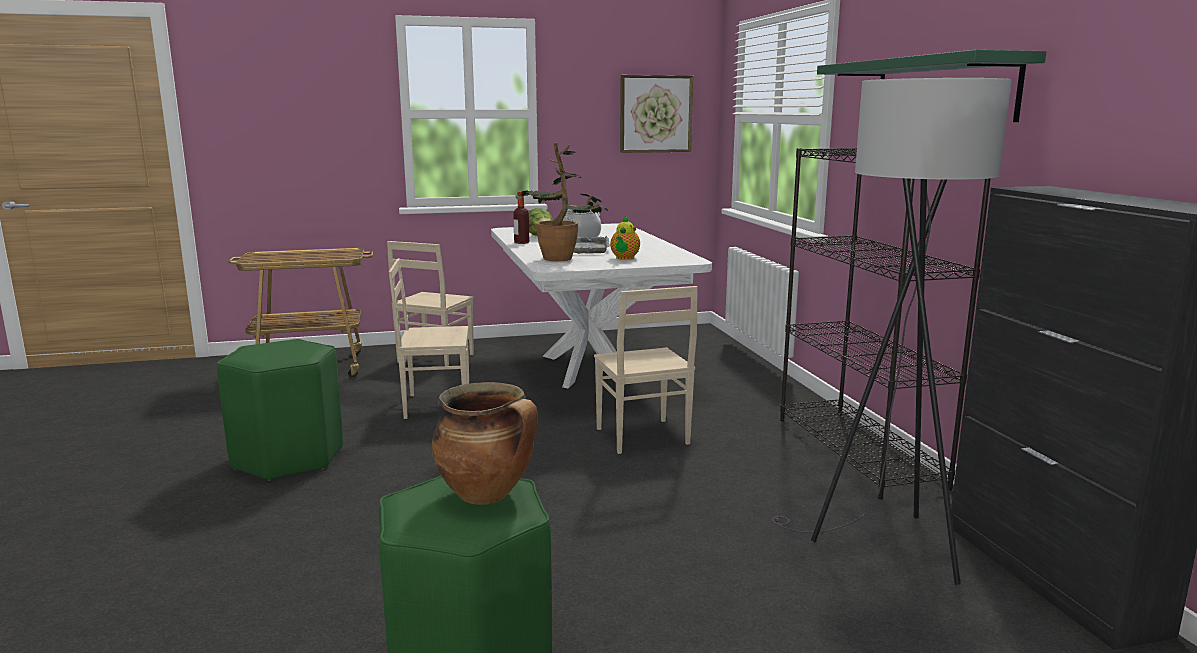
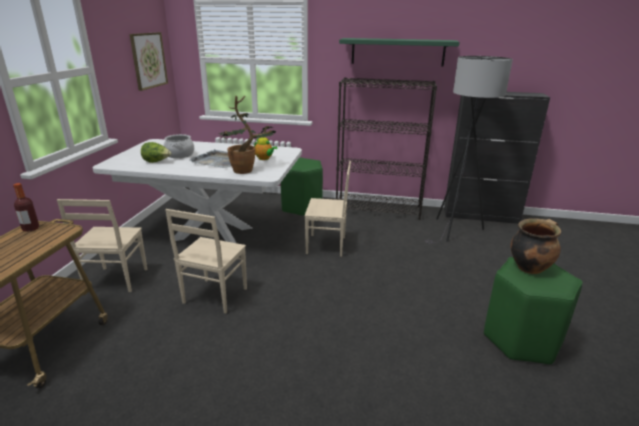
camera: 65 degrees left, 10 degrees up
green stool [217,339,343,481] -> green stool moved to [281,158,323,216]
beige chair [387,241,474,366] -> beige chair turned 45 degrees clockwise [57,199,147,292]
bottle [513,191,529,244] -> bottle moved to [13,183,39,232]

